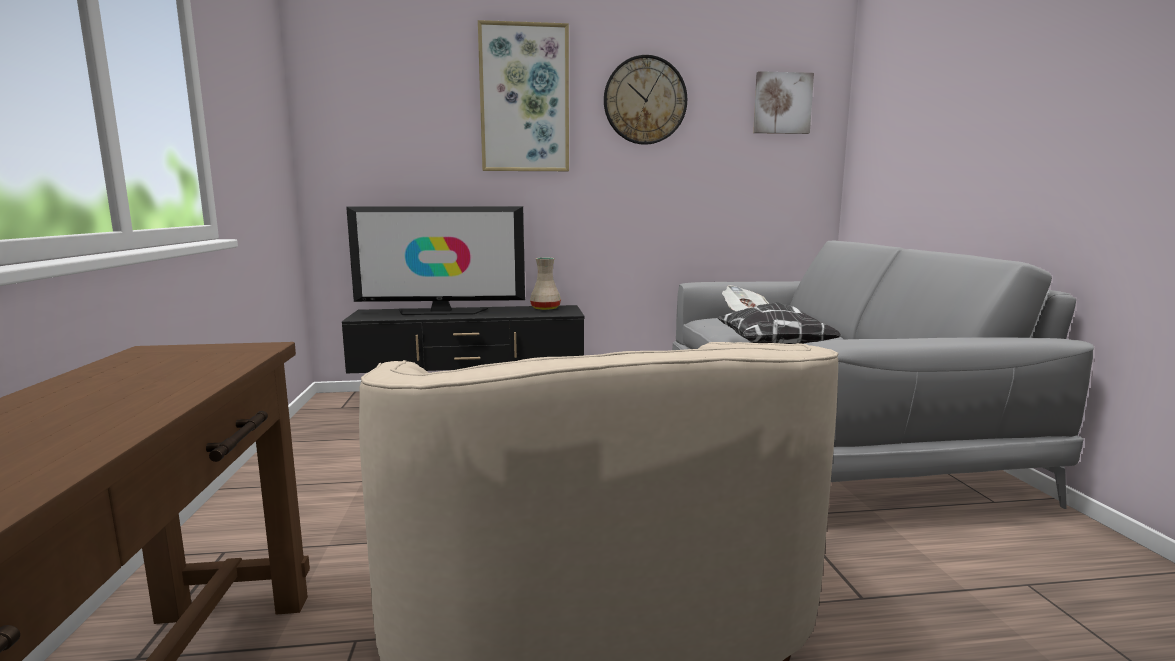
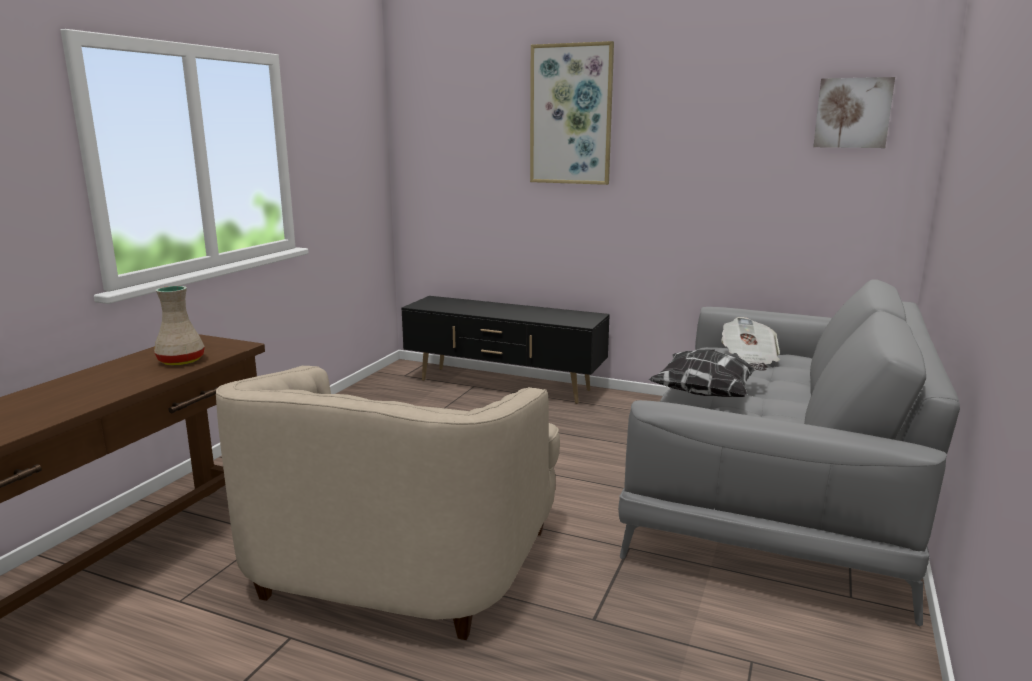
camera: 30 degrees right, 5 degrees up
television [346,206,525,315] -> none
beige vase [530,258,561,310] -> beige vase moved to [154,286,205,365]
wall clock [604,55,687,145] -> none

